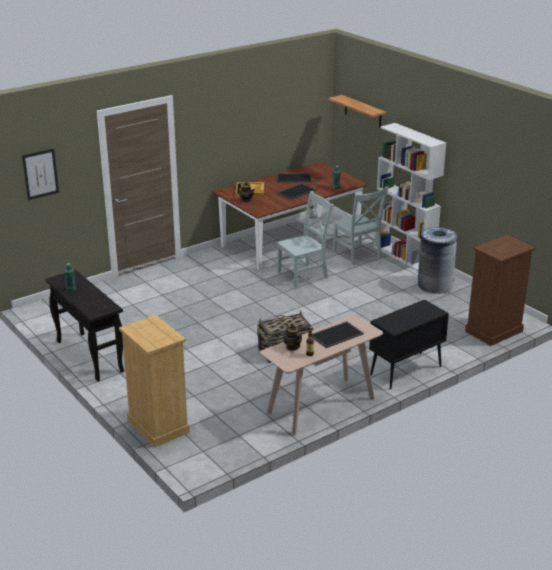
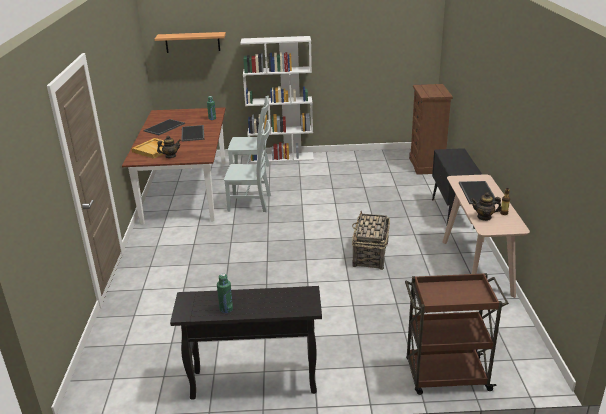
camera: 55 degrees left, 0 degrees up
picture [22,148,59,200] -> none
beige dresser [119,315,190,448] -> brown cart [405,273,509,395]
grey chair [277,191,334,287] -> grey chair turned 90 degrees clockwise [224,120,271,212]
grey trash can [418,228,457,294] -> none

